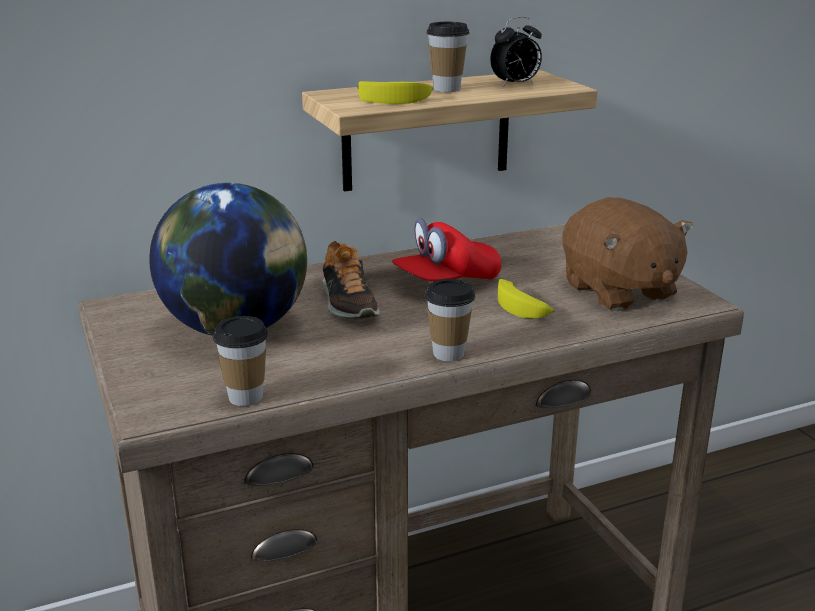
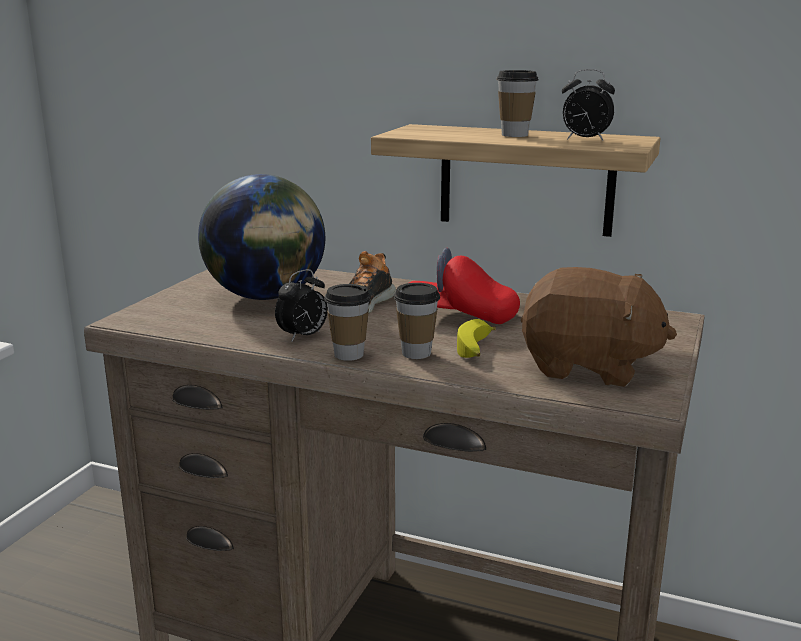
camera: 45 degrees right, 5 degrees down
cup [213,316,268,406] -> cup moved to [394,283,440,359]
banana [357,81,433,104] -> none
brown plush toy [562,197,693,311] -> brown plush toy turned 90 degrees counterclockwise [521,267,677,387]
none -> alarm clock [275,269,328,342]

